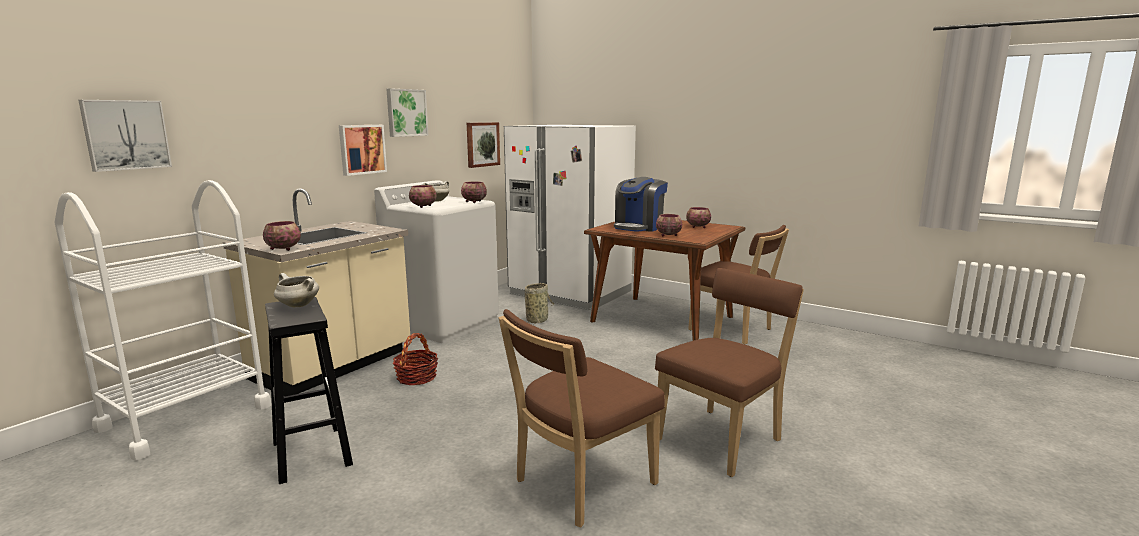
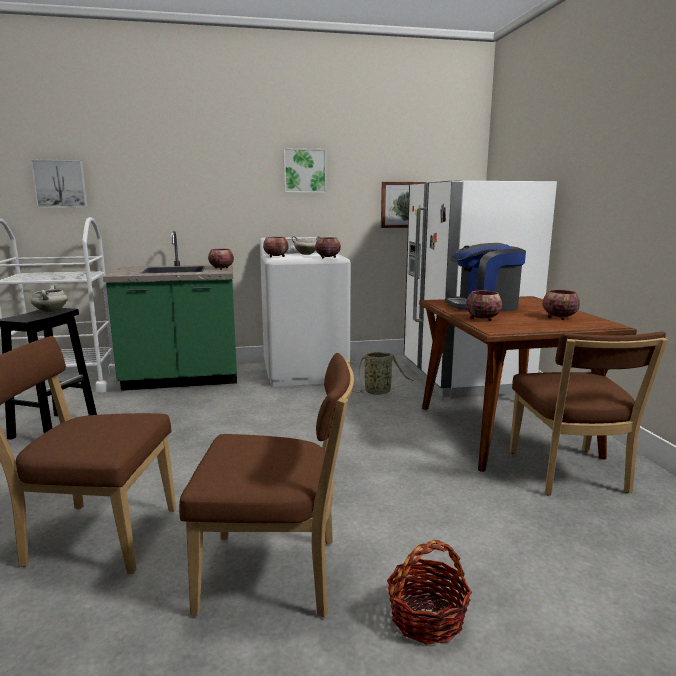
camera: 45 degrees right, 0 degrees up
beige counter [223,188,411,396] -> green counter [103,231,237,391]
bowl [263,221,301,251] -> bowl moved to [208,249,234,270]
picture [339,125,387,176] -> none
basket [393,333,438,386] -> basket moved to [387,540,472,645]

